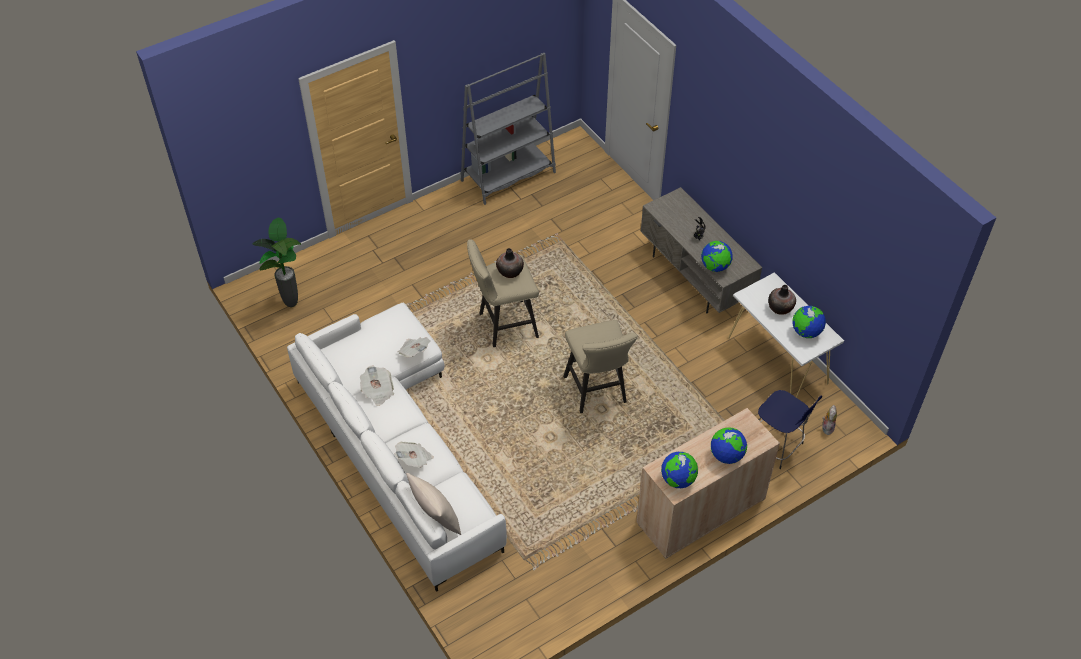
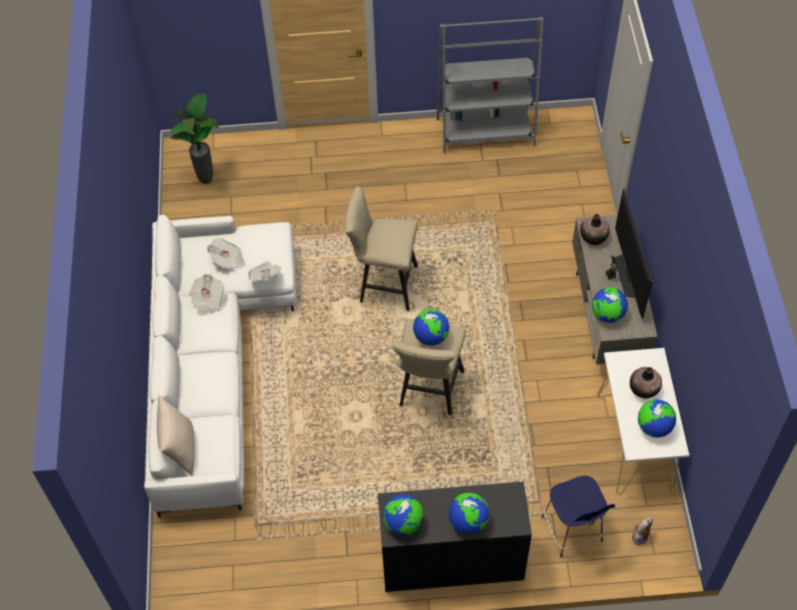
camera: 30 degrees right, 5 degrees up
newspaper [394,442,434,468] -> newspaper moved to [207,238,245,269]
vase [496,248,524,278] -> vase moved to [580,214,610,245]
beige cabinet [636,408,780,559] -> black cabinet [378,481,532,592]
none -> globe [413,309,449,346]
none -> television [615,189,652,319]

